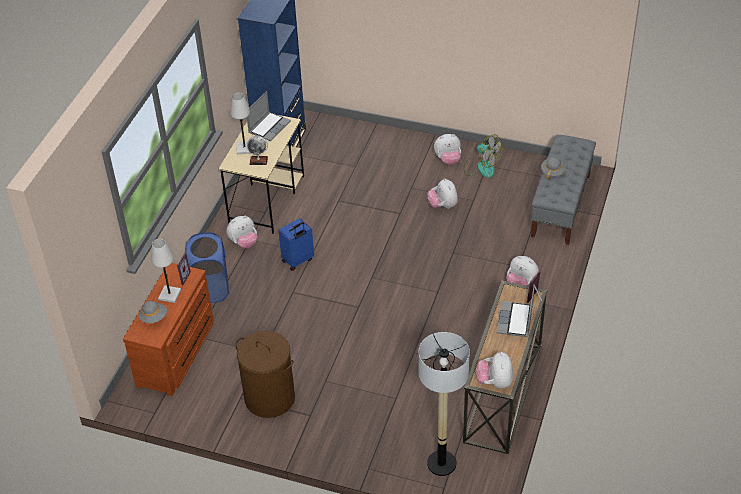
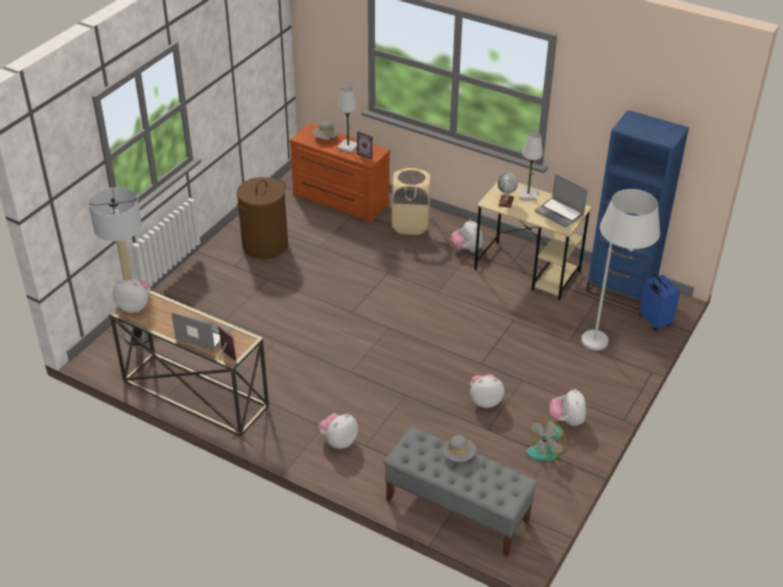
camera: 100 degrees right, 5 degrees down
blue laundry basket [185,232,229,303] -> beige laundry basket [392,166,431,235]
blue suitcase [278,218,314,271] -> blue suitcase moved to [639,274,680,331]
none -> white floor lamp [581,189,660,351]

